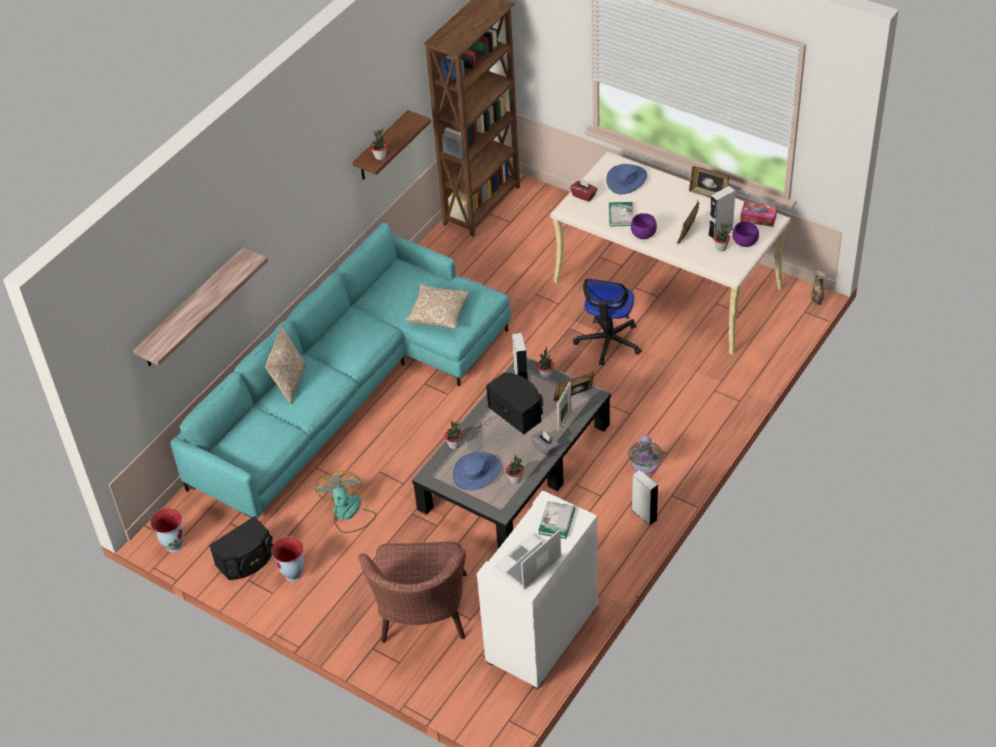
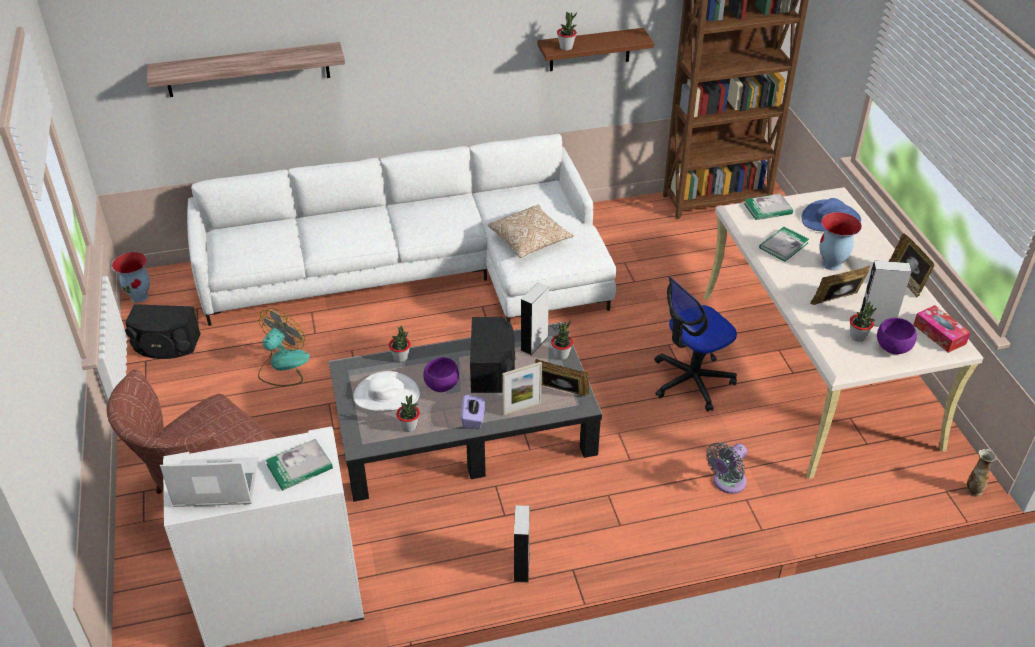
camera: 40 degrees right, 5 degrees down
turquoise sofa [170,223,511,518] -> white sofa [187,134,616,326]
pillow [265,327,306,404] -> none
vase [271,536,304,582] -> vase moved to [819,212,862,271]
blue hat [453,452,501,490] -> white hat [353,371,420,411]
grey tissue box [531,431,560,457] -> purple tissue box [461,394,485,429]
red tissue box [570,179,597,202] -> book [744,194,793,220]
grey fan [628,435,663,474] -> grey fan moved to [706,442,747,494]
purple bowl [631,213,657,239] -> purple bowl moved to [423,357,459,392]

